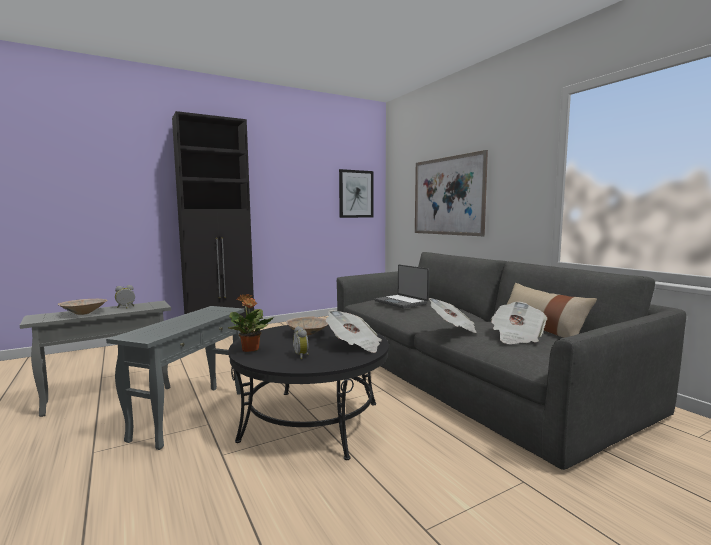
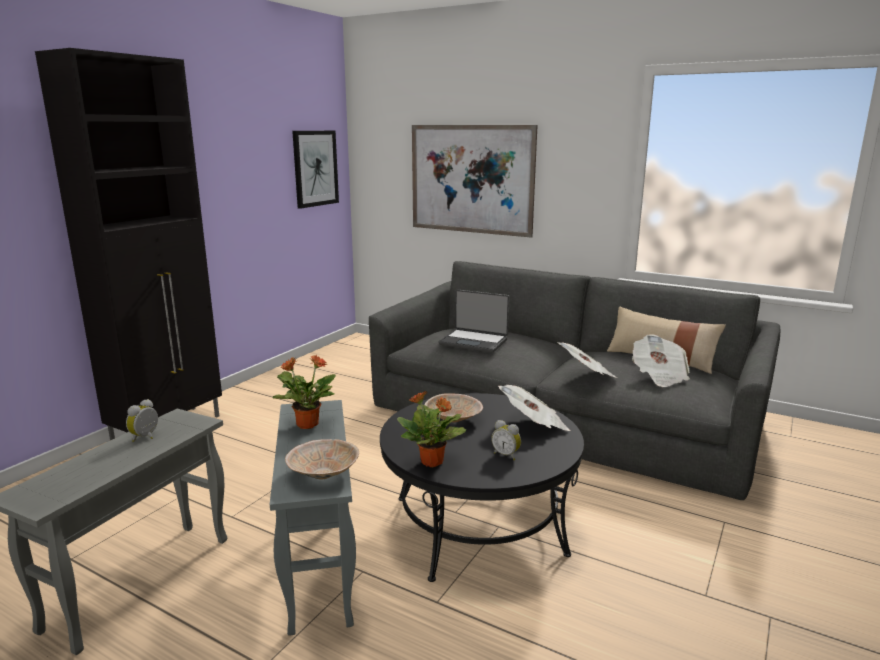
camera: 30 degrees left, 10 degrees up
beige bowl [58,299,107,315] -> beige bowl moved to [285,439,359,479]
none -> potted plant [272,355,336,429]

